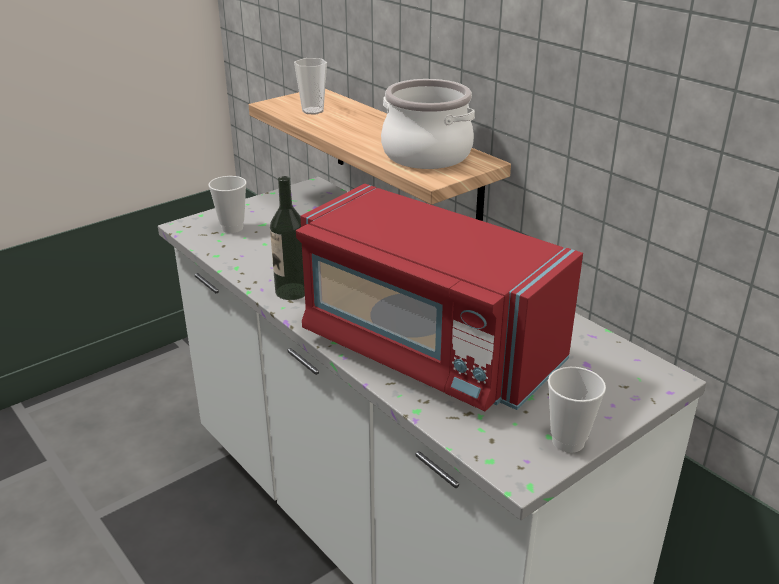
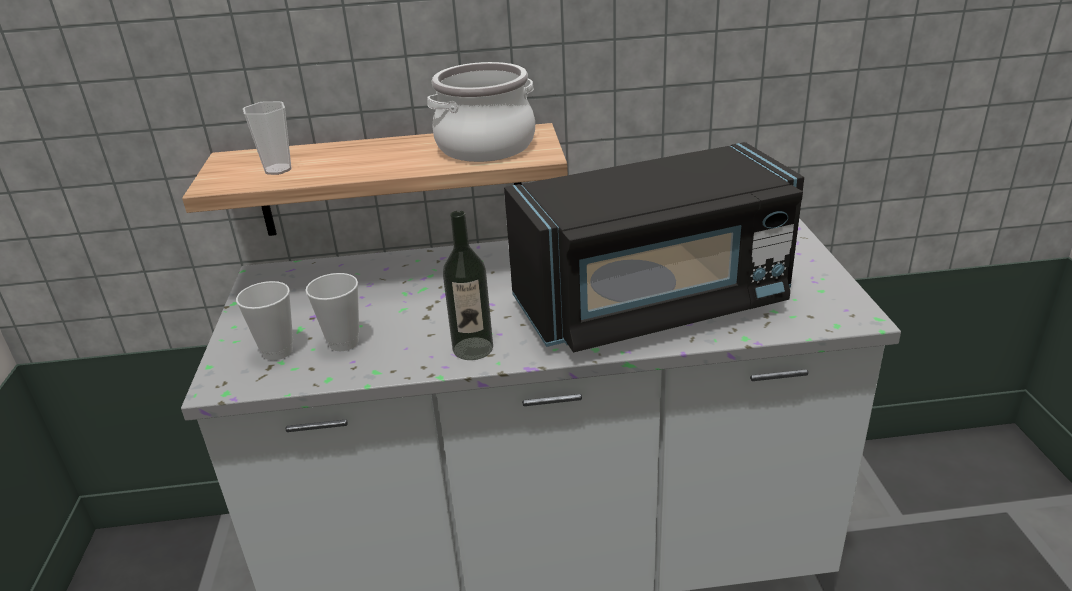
camera: 55 degrees left, 0 degrees up
red microwave [296,184,583,411] -> black microwave [504,142,804,353]
cup [548,367,606,453] -> cup moved to [305,273,359,351]

